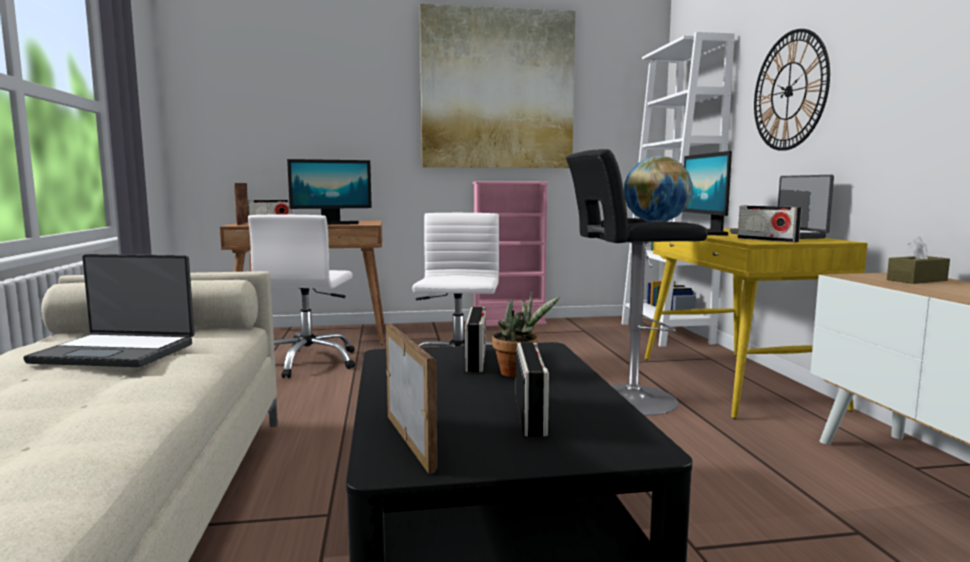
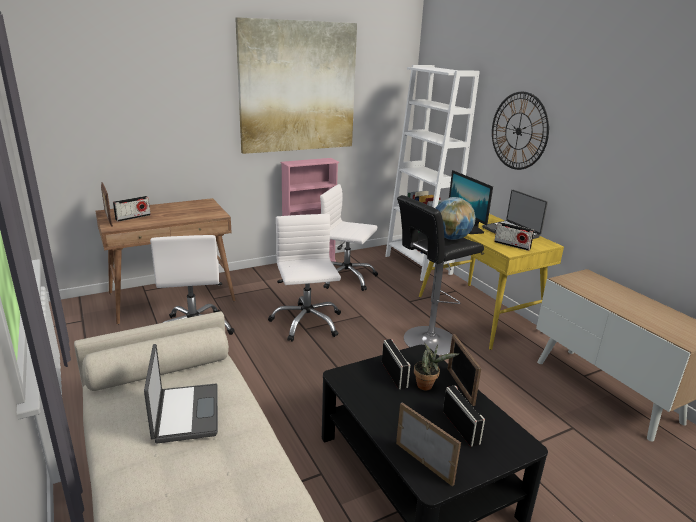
camera: 20 degrees left, 15 degrees up
laptop [23,254,195,367] -> laptop turned 90 degrees counterclockwise [144,344,218,443]
monitor [287,159,372,225] -> none
brown tissue box [887,236,950,284] -> none
none -> white office chair [320,184,378,291]
none -> picture frame [448,334,481,406]

